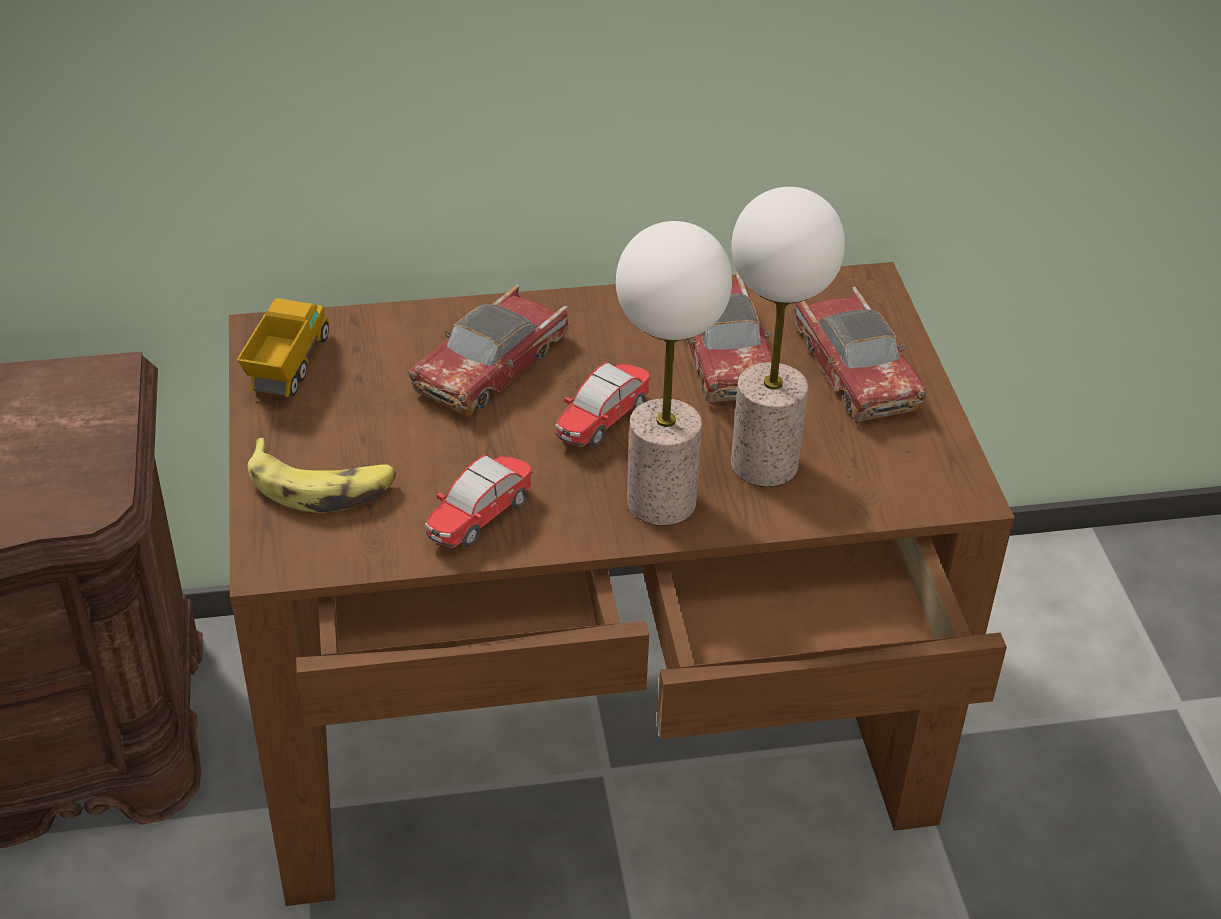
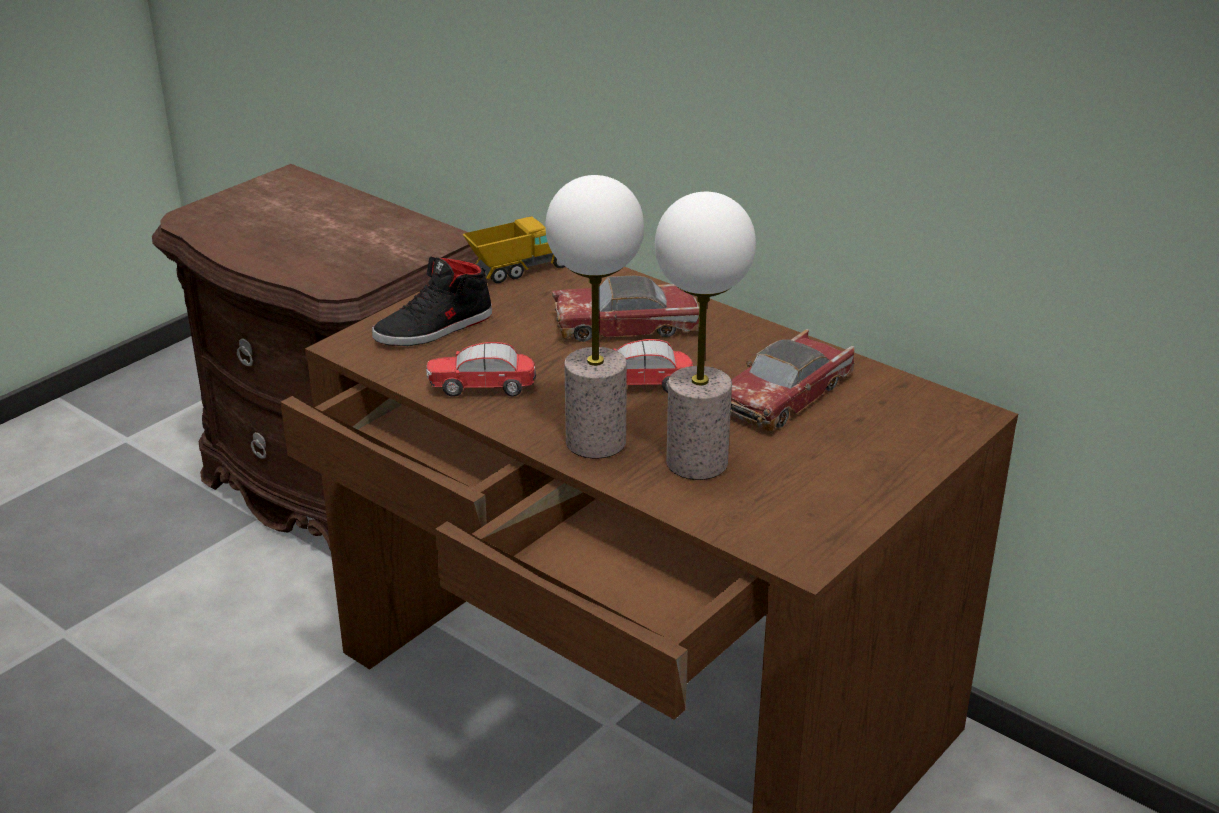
camera: 50 degrees right, 10 degrees down
banana [248,438,396,513] -> black shoe [372,257,492,346]
toy car [793,287,927,422] -> none

